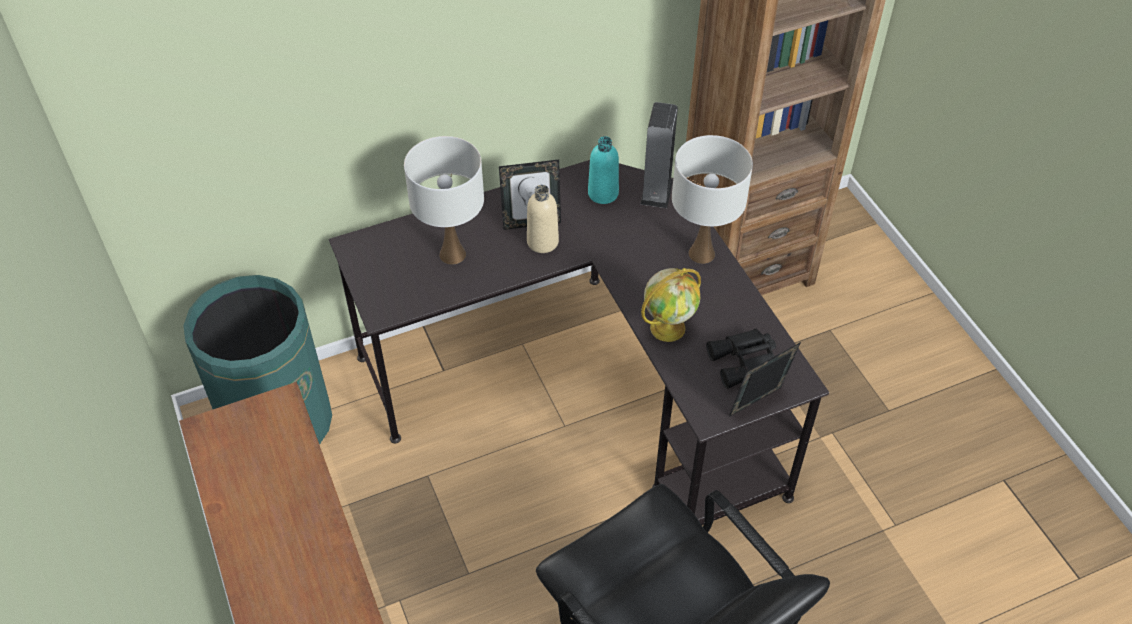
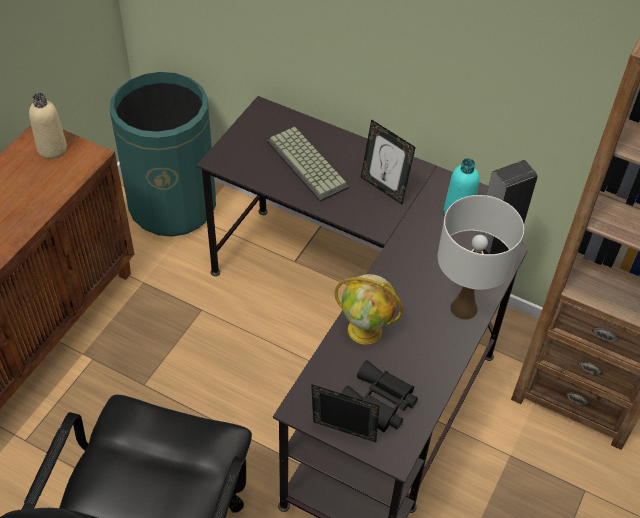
camera: 50 degrees right, 0 degrees up
white table lamp [404,136,484,265] -> keyboard [267,127,349,202]
beige bottle [527,185,559,253] -> beige bottle moved to [29,93,67,159]

